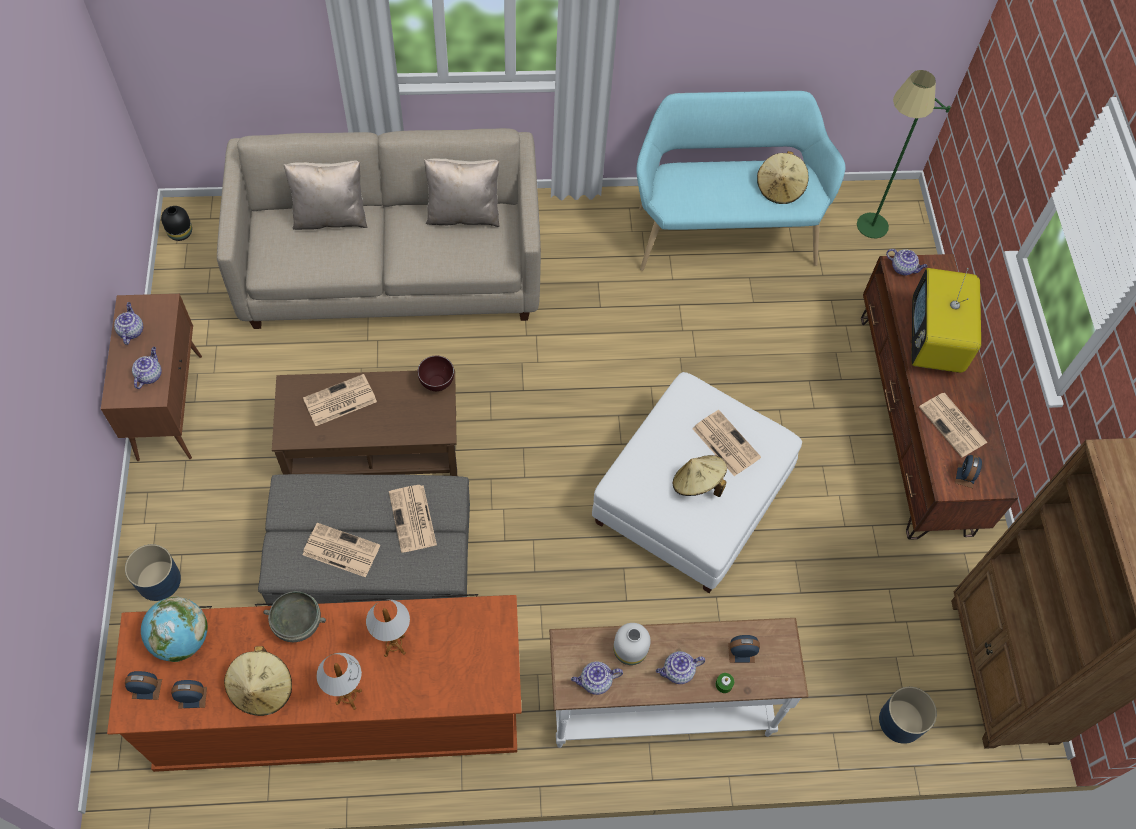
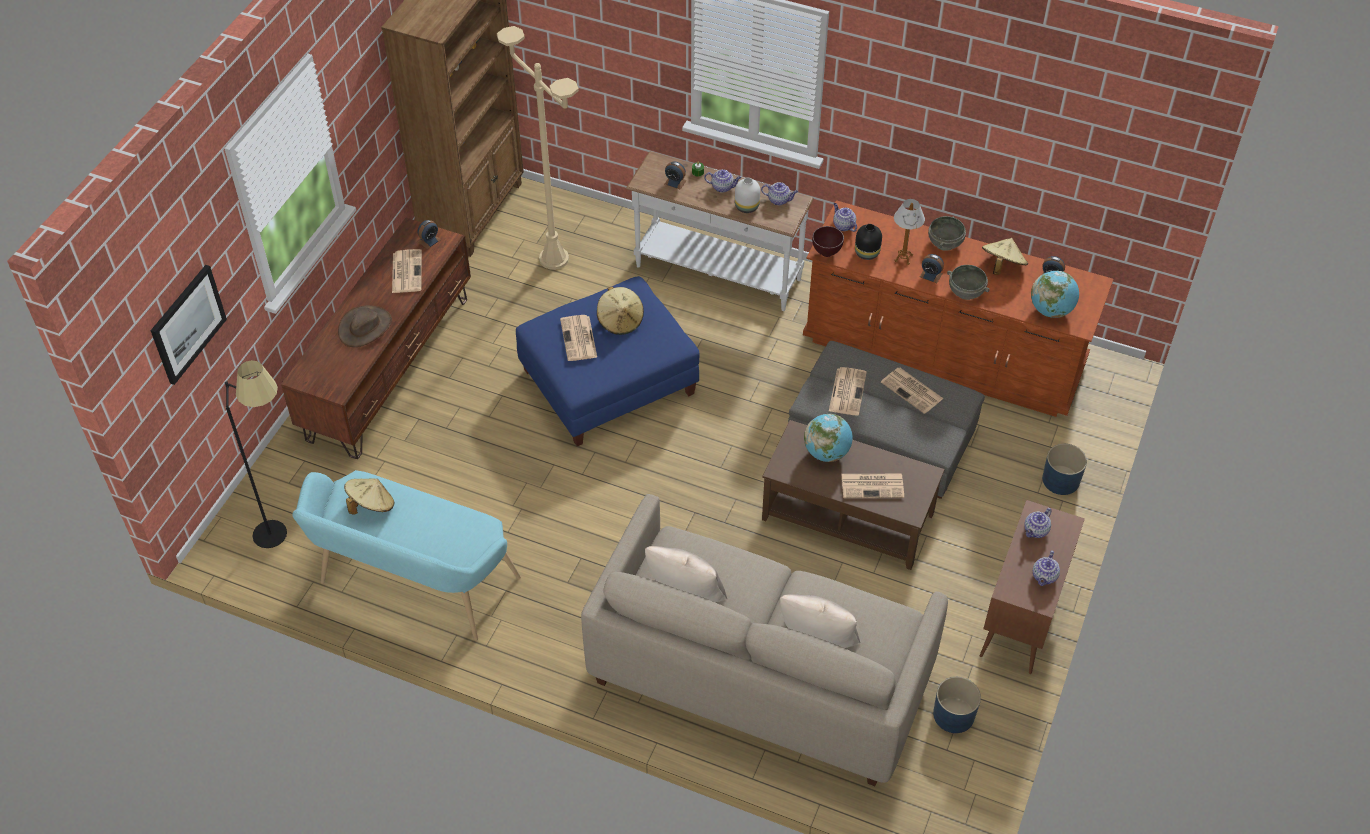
camera: 150 degrees left, 10 degrees down
alarm clock [125,671,162,700] -> alarm clock moved to [920,254,944,283]
black vase [161,206,192,241] -> black vase moved to [855,224,882,260]
table lamp [316,653,362,710] -> grey bowl [928,216,966,251]
brown bowl [418,356,454,391] -> brown bowl moved to [812,226,844,257]
white ottoman [592,372,802,593] -> blue ottoman [516,276,700,446]
green floor lamp [857,70,951,238] -> black floor lamp [225,360,287,548]
blue planter [879,687,937,744] -> blue planter moved to [933,677,981,733]
teapot [886,249,928,276] -> teapot moved to [833,203,857,232]
television [911,268,981,373] -> brown hat [338,305,392,347]
none -> picture [151,265,227,385]
none -> beige floor lamp [497,26,579,270]
none -> globe [804,414,853,462]

